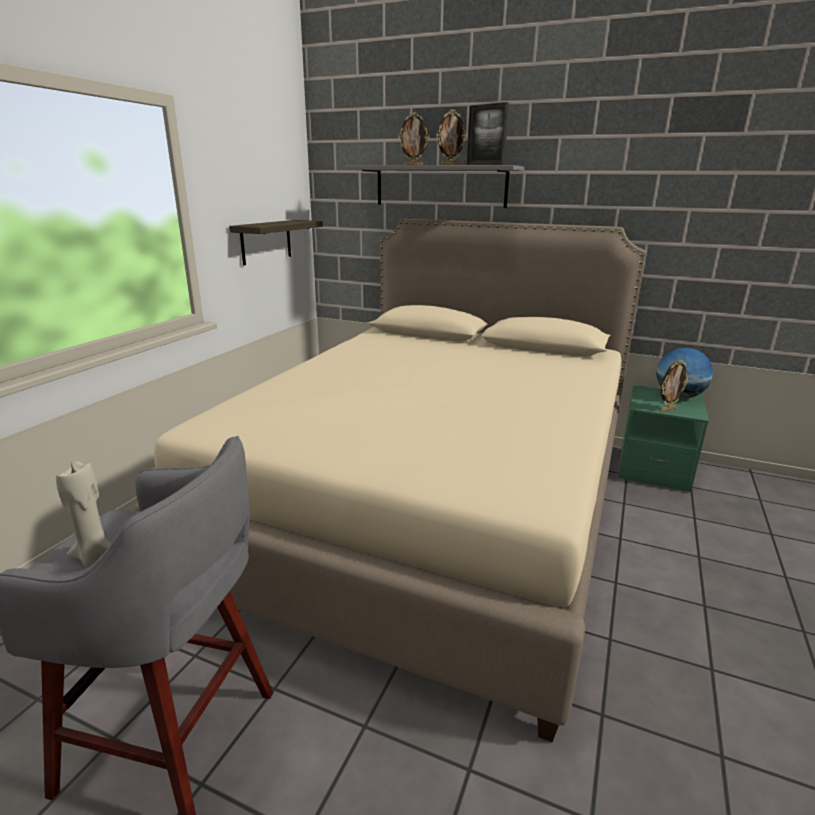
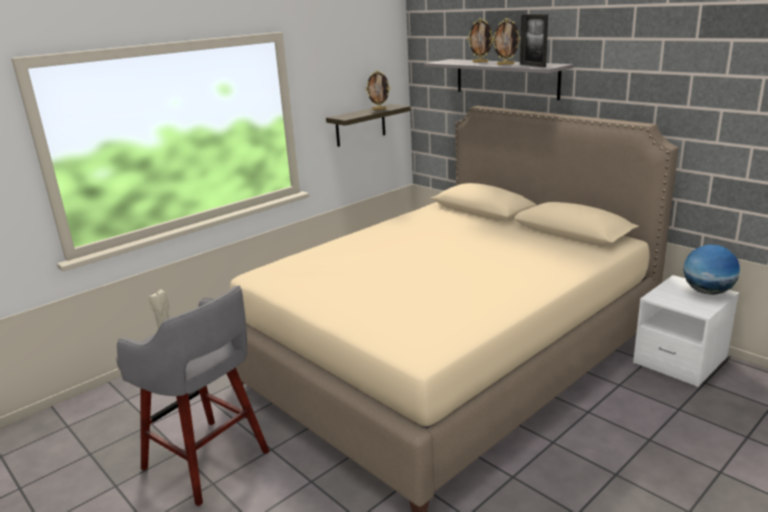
camera: 25 degrees right, 0 degrees up
green nightstand [618,385,709,492] -> white nightstand [633,275,739,387]
picture frame [661,360,688,412] -> picture frame moved to [366,70,391,110]

